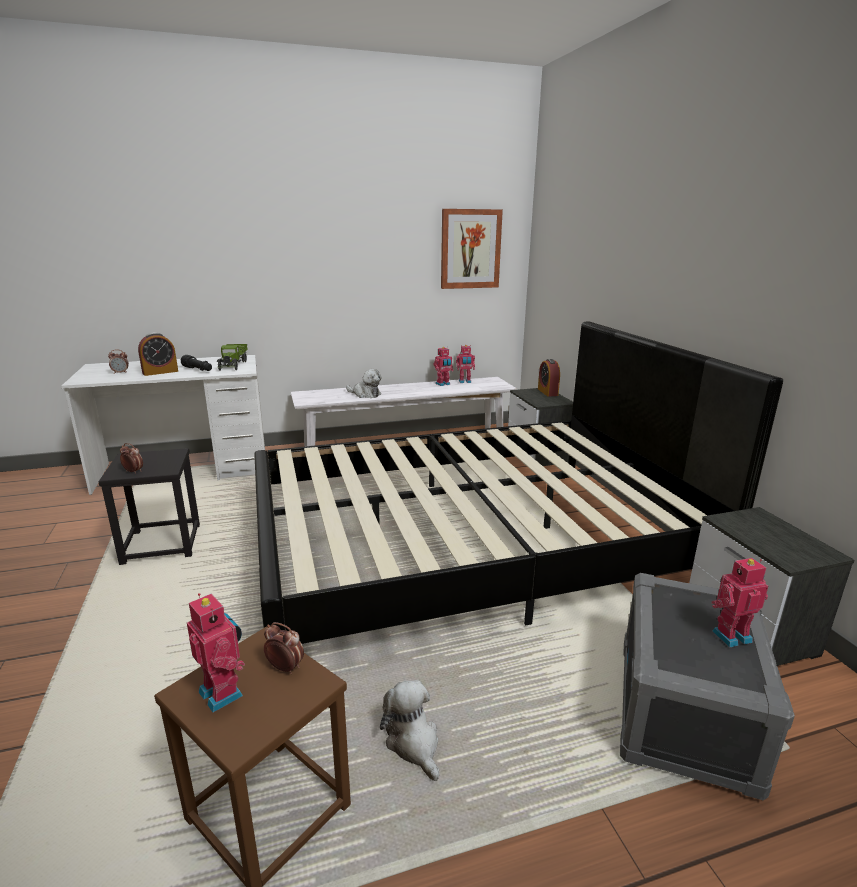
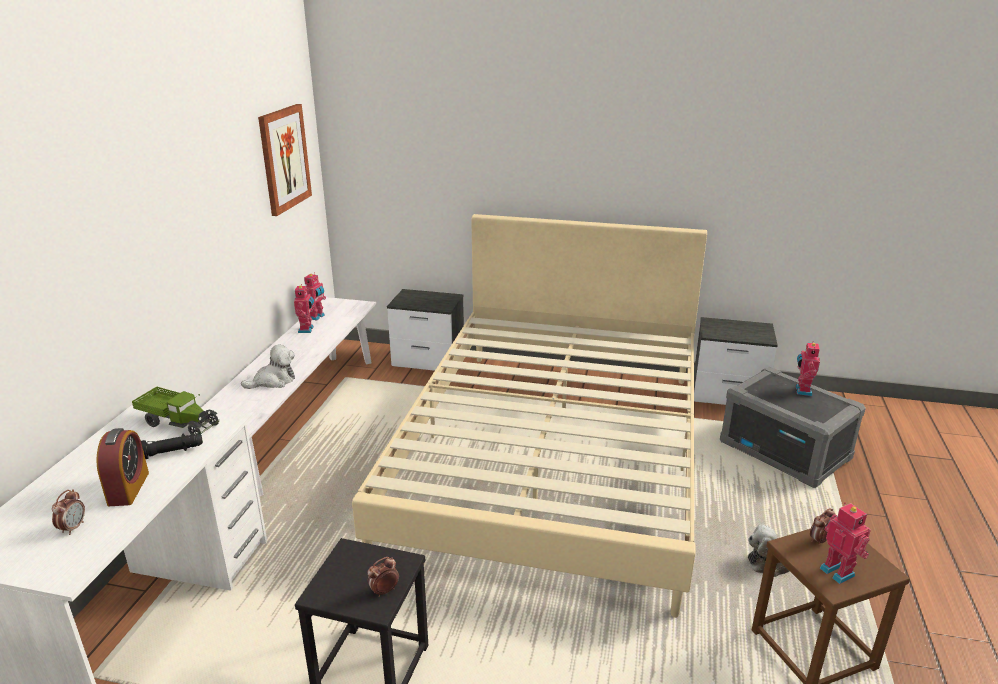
camera: 60 degrees left, 5 degrees up
toy robot [187,593,245,712] -> toy robot turned 75 degrees clockwise [820,502,871,584]
black bed [254,321,783,644] -> beige bed [352,214,707,618]
alarm clock [538,359,560,396] -> none

